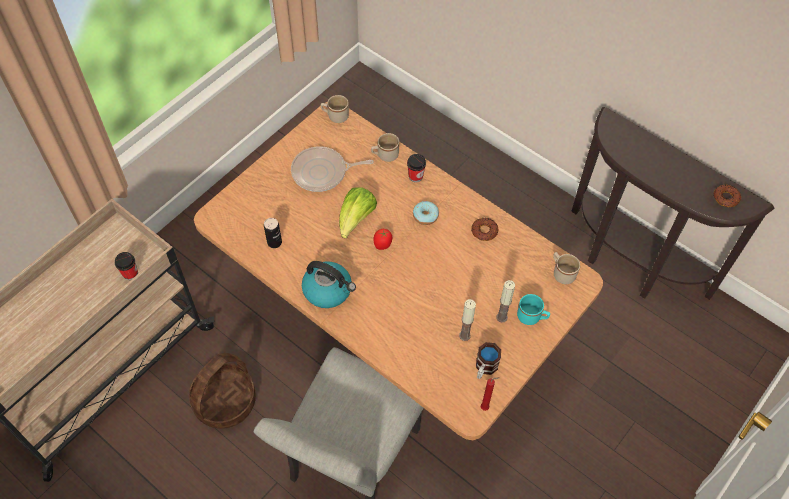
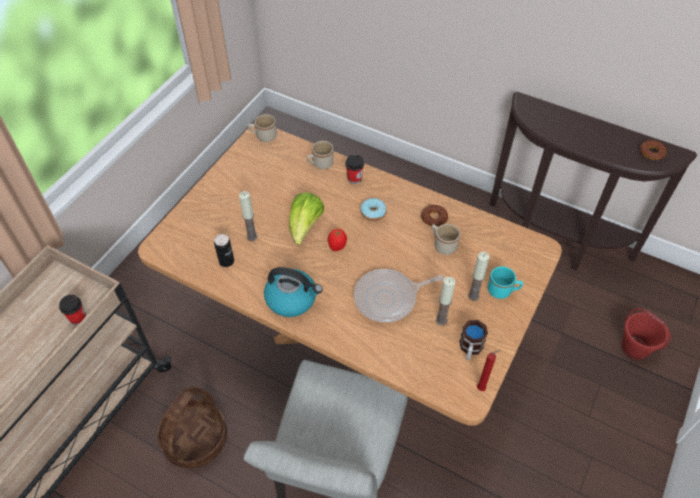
camera: 10 degrees left, 5 degrees down
frying pan [291,146,374,192] -> frying pan moved to [354,269,444,323]
beige mug [553,252,580,284] -> beige mug moved to [431,224,460,255]
none -> candle [239,191,257,241]
none -> red bucket [622,309,671,360]

